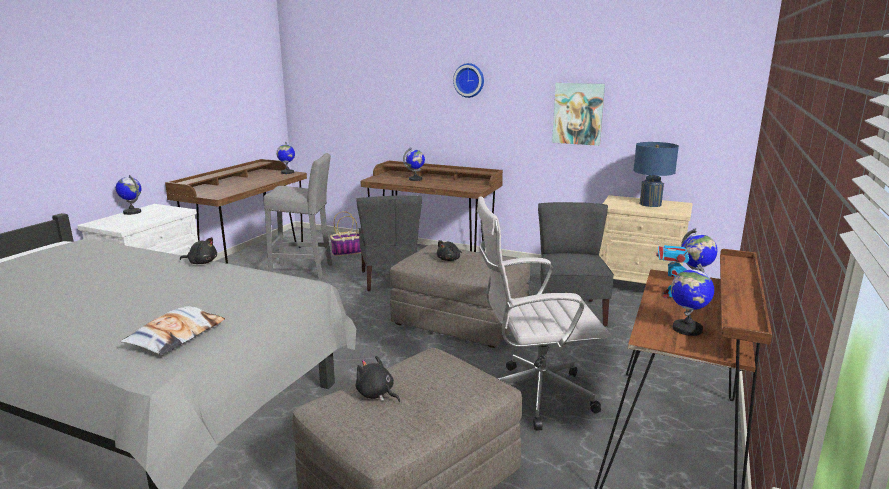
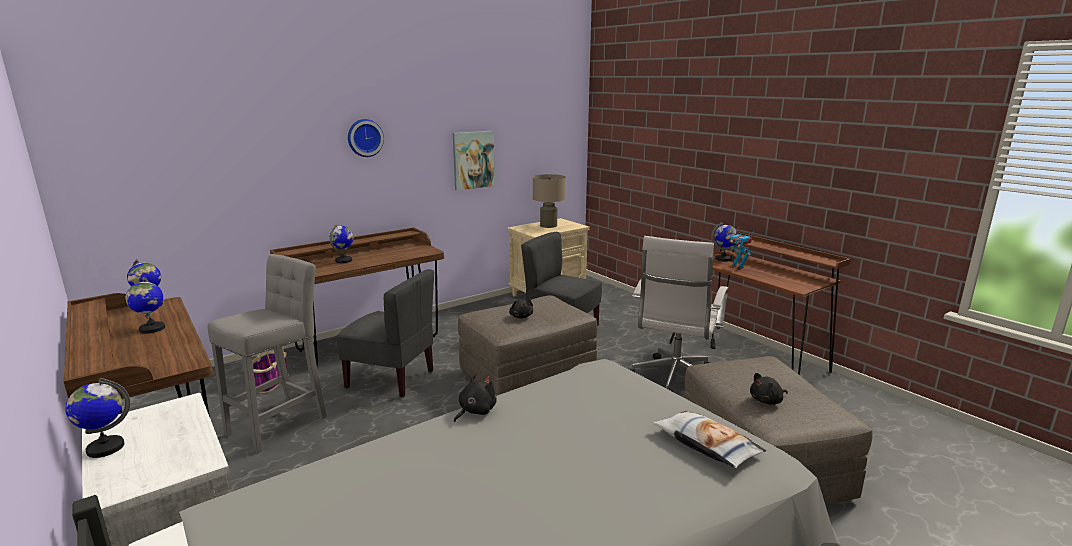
camera: 60 degrees left, 0 degrees up
blue table lamp [633,142,679,207] -> beige table lamp [533,174,566,228]
globe [671,264,714,336] -> globe moved to [126,276,165,334]

